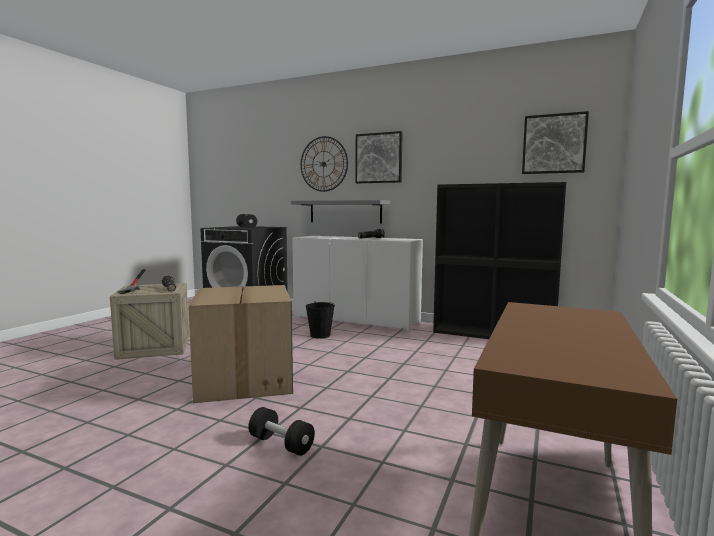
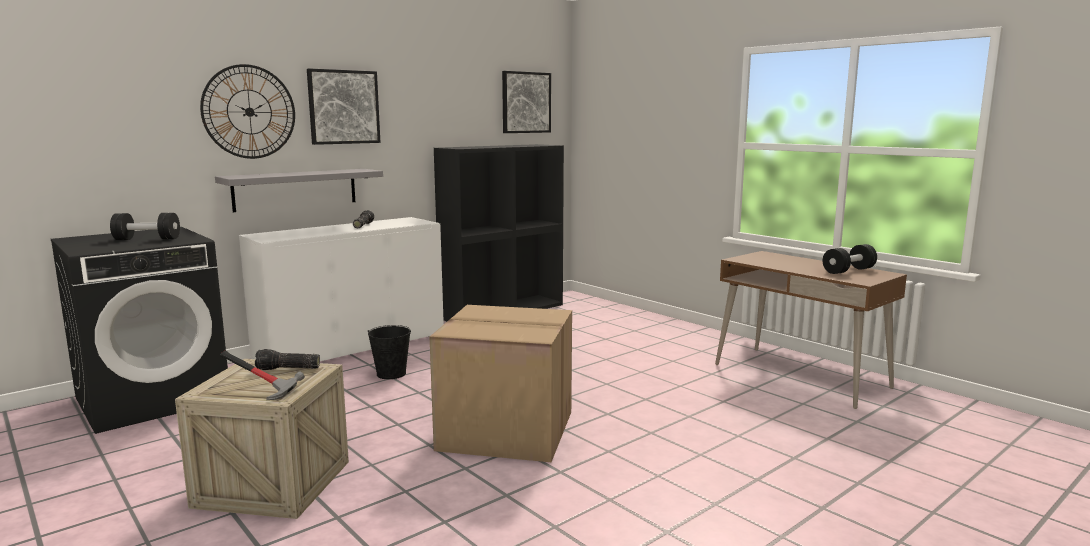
camera: 65 degrees left, 5 degrees up
black dumbbell [248,407,315,456] -> black dumbbell moved to [823,244,877,274]

